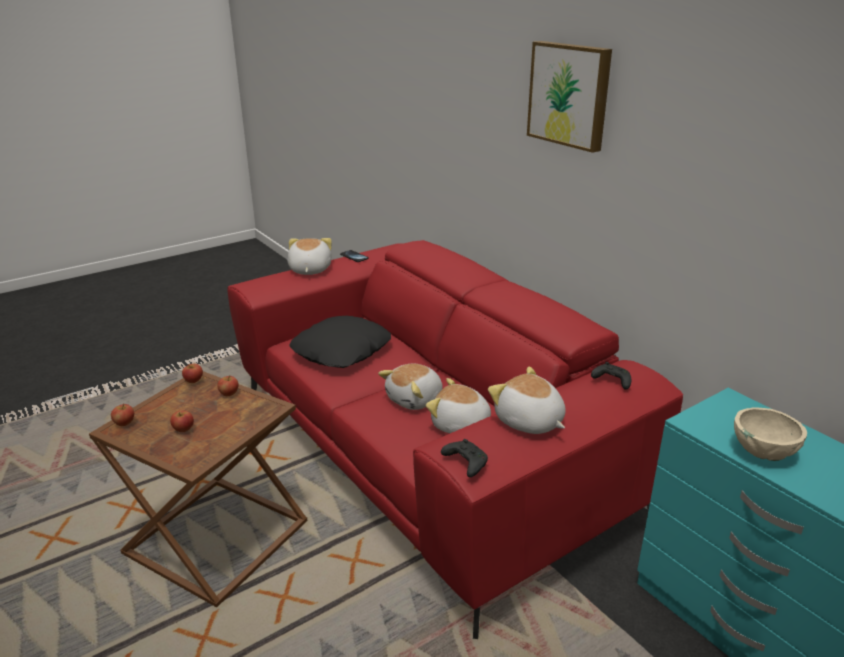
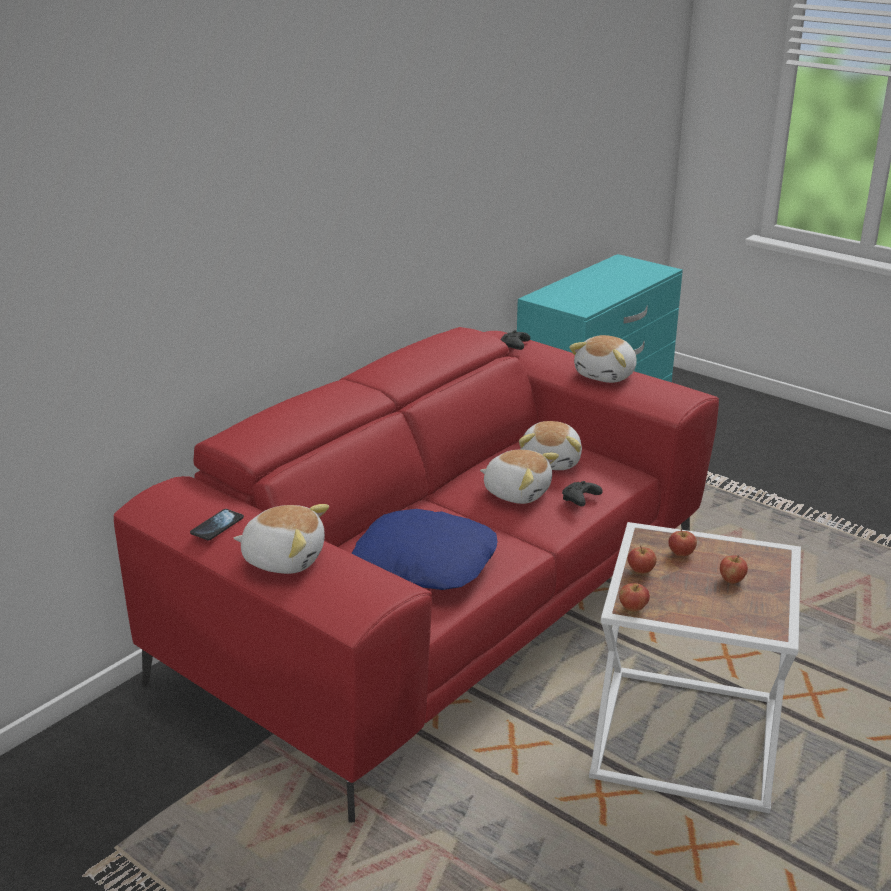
camera: 105 degrees left, 0 degrees up
brown side table [89,371,307,607] -> white side table [589,522,801,813]
apple [111,404,134,426] -> apple moved to [668,529,697,556]
plush toy [288,238,332,275] -> plush toy turned 150 degrees counterclockwise [234,504,329,574]
black pillow [290,316,391,368] -> blue pillow [351,509,498,590]
black game controller [441,439,488,477] -> black game controller moved to [562,481,603,506]
picture [527,41,612,153] -> none
beige bowl [734,407,807,461] -> none

